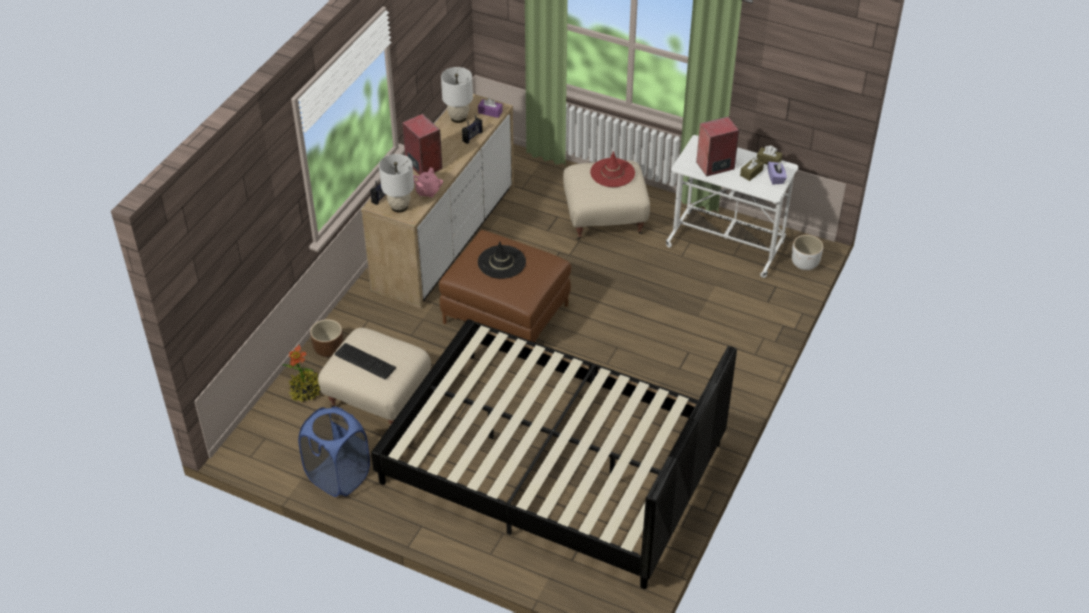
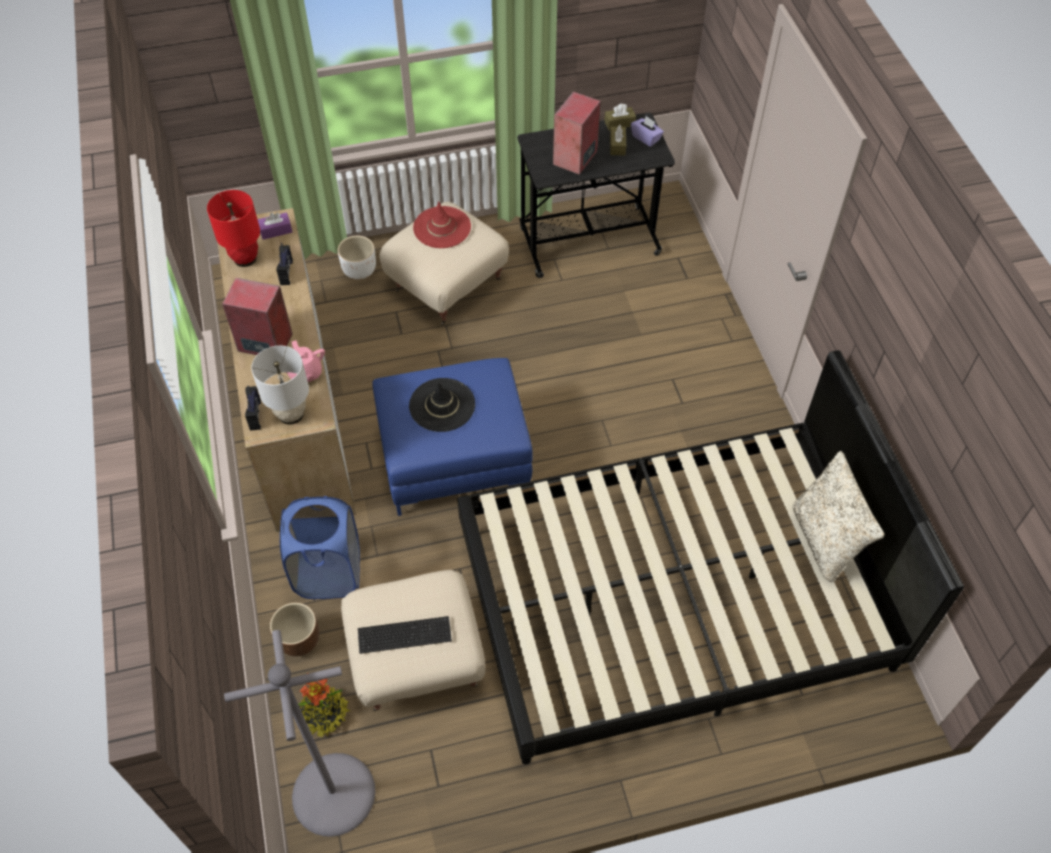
camera: 40 degrees left, 10 degrees up
blue laundry basket [298,406,370,497] -> blue laundry basket moved to [280,496,360,599]
brown ottoman [439,230,571,342] -> blue ottoman [372,358,533,516]
white table lamp [441,67,473,123] -> red table lamp [207,190,260,267]
white desk [666,135,798,278] -> black desk [517,113,675,278]
white planter [792,235,823,270] -> white planter moved to [338,236,376,279]
none -> grey clothes rack [224,630,375,837]
none -> beige pillow [792,451,884,583]

